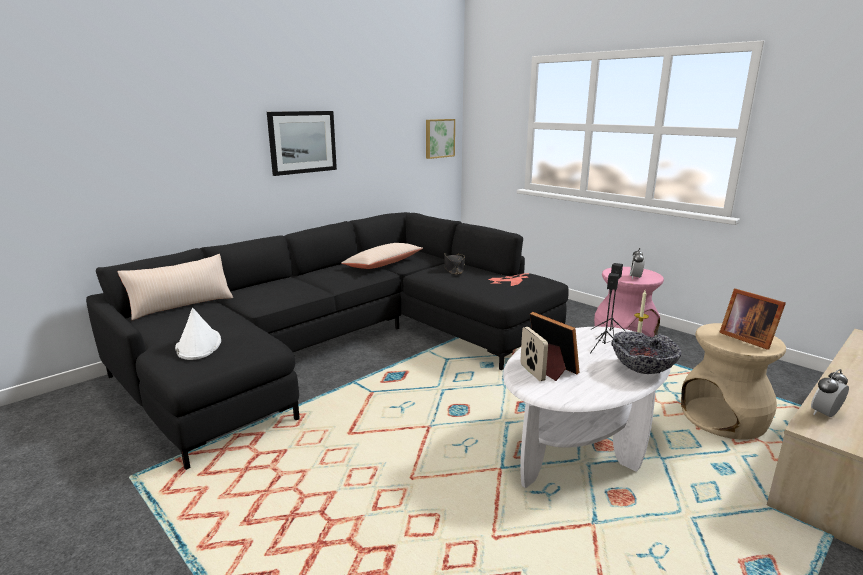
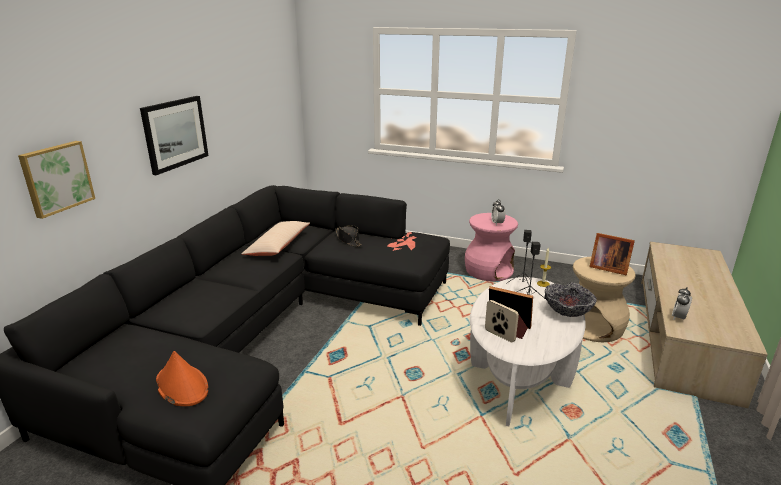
camera: 25 degrees left, 5 degrees up
beige pillow [118,254,233,320] -> none
white hat [175,308,221,360] -> orange hat [156,351,208,406]
picture [426,119,455,159] -> picture moved to [18,141,95,219]

